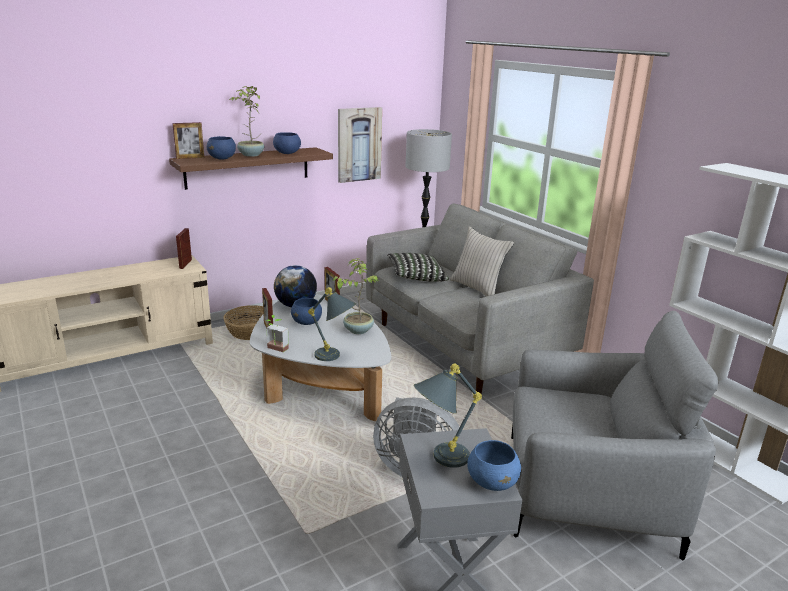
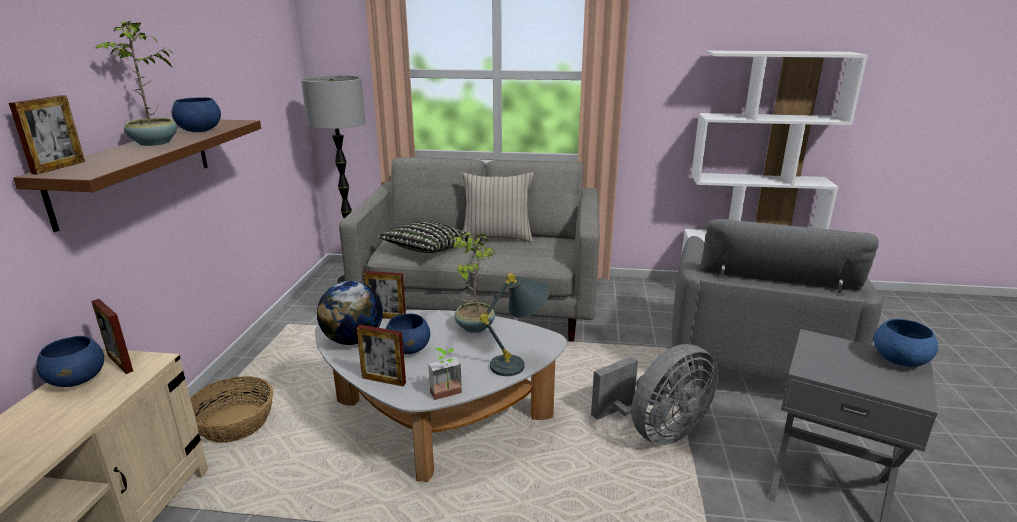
camera: 50 degrees left, 0 degrees up
blue bowl [206,136,236,160] -> blue bowl moved to [36,336,104,387]
picture [338,107,382,183] -> none
grey table lamp [414,363,482,468] -> none
grey armchair [511,311,718,560] -> grey armchair turned 150 degrees clockwise [672,219,882,380]

